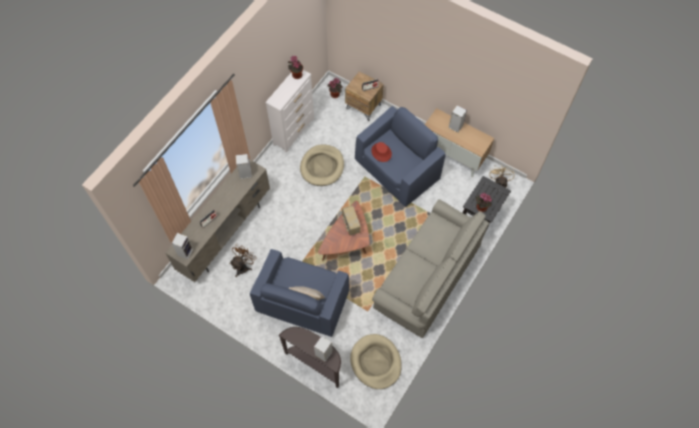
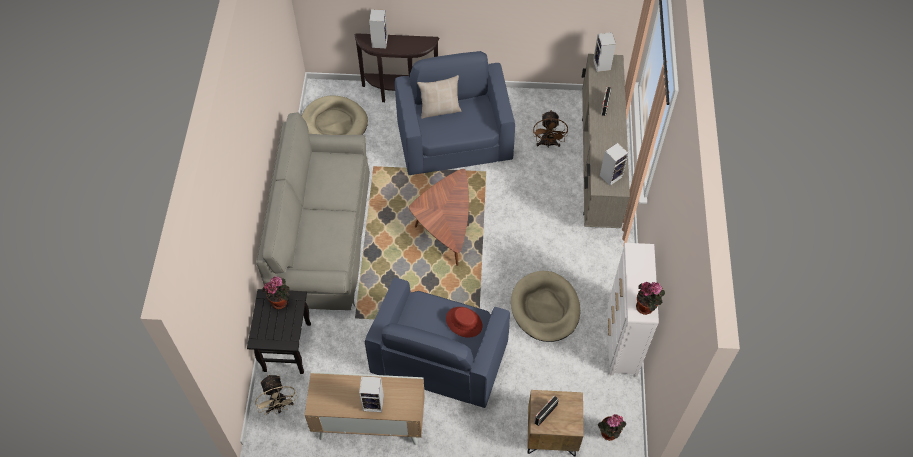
camera: 150 degrees right, 5 degrees down
radio [342,205,361,235] -> none

